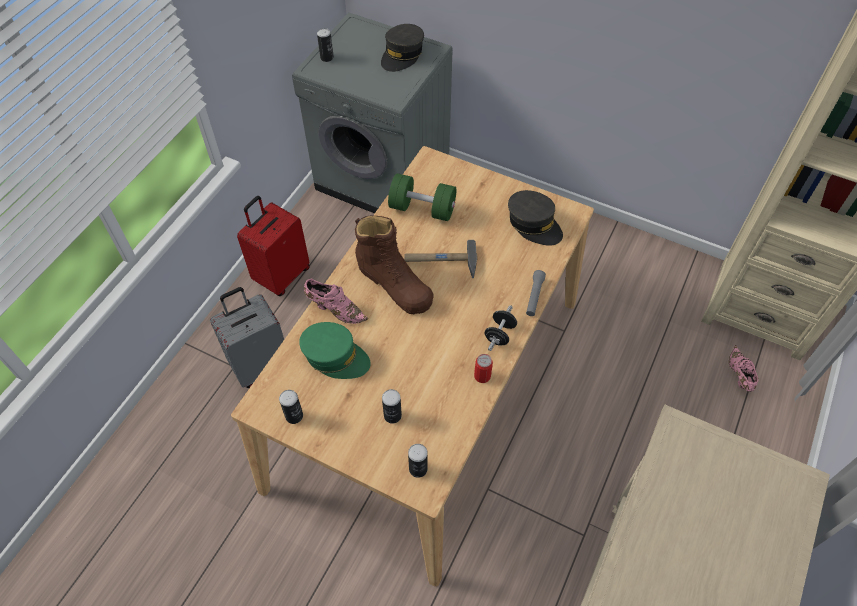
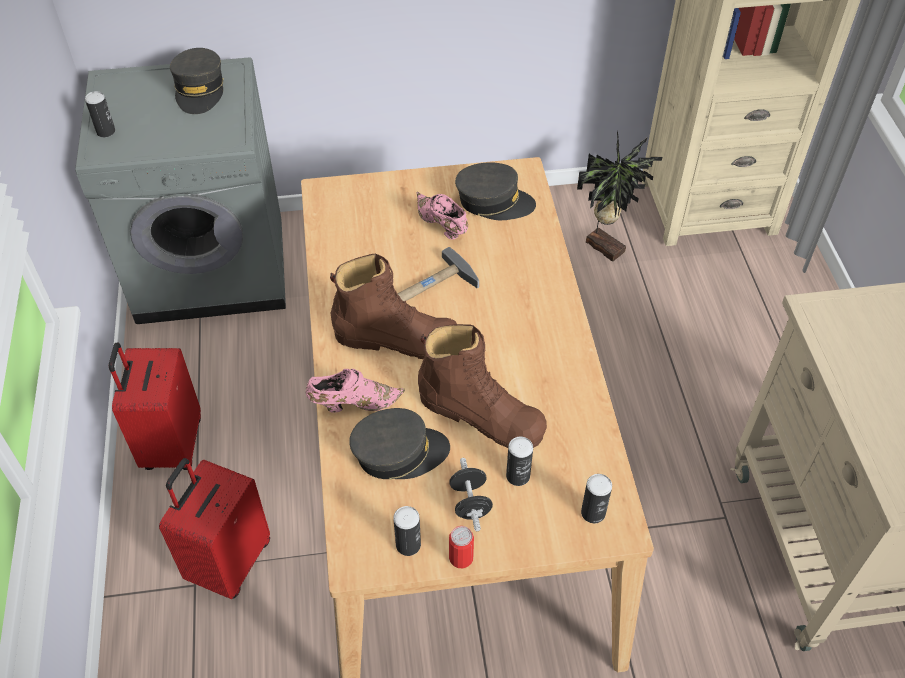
camera: 35 degrees left, 5 degrees down
grey suitcase [210,287,284,388] -> red suitcase [159,458,270,599]
green cap [299,322,371,379] -> grey cap [349,408,450,480]
green dumbbell [388,173,456,221] -> none
can [474,354,493,383] -> can moved to [449,526,474,568]
black dumbbell [485,305,517,351] -> black dumbbell moved to [449,458,493,531]
grey flashlight [526,270,546,316] -> none
pink shoe [729,345,758,392] -> pink shoe moved to [417,192,468,239]
none -> brown boot [418,324,547,448]
none -> potted plant [577,129,662,262]

